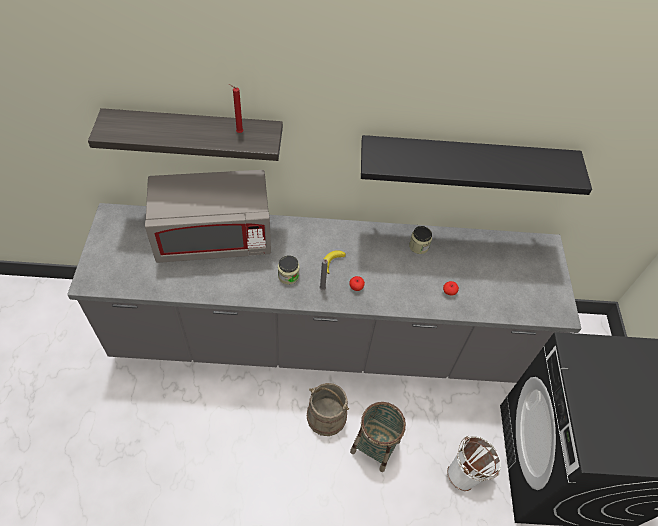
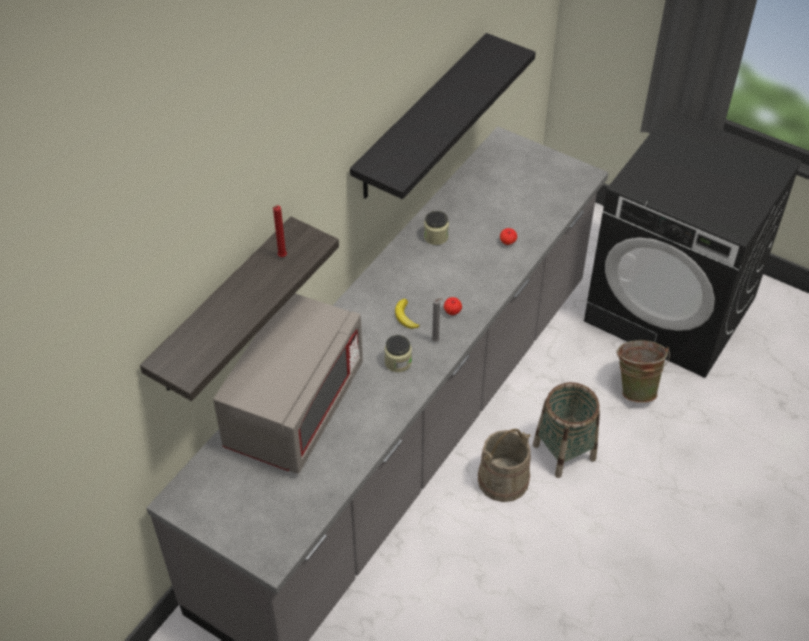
camera: 55 degrees left, 5 degrees down
white bucket [447,436,501,491] -> green bucket [617,340,670,403]

